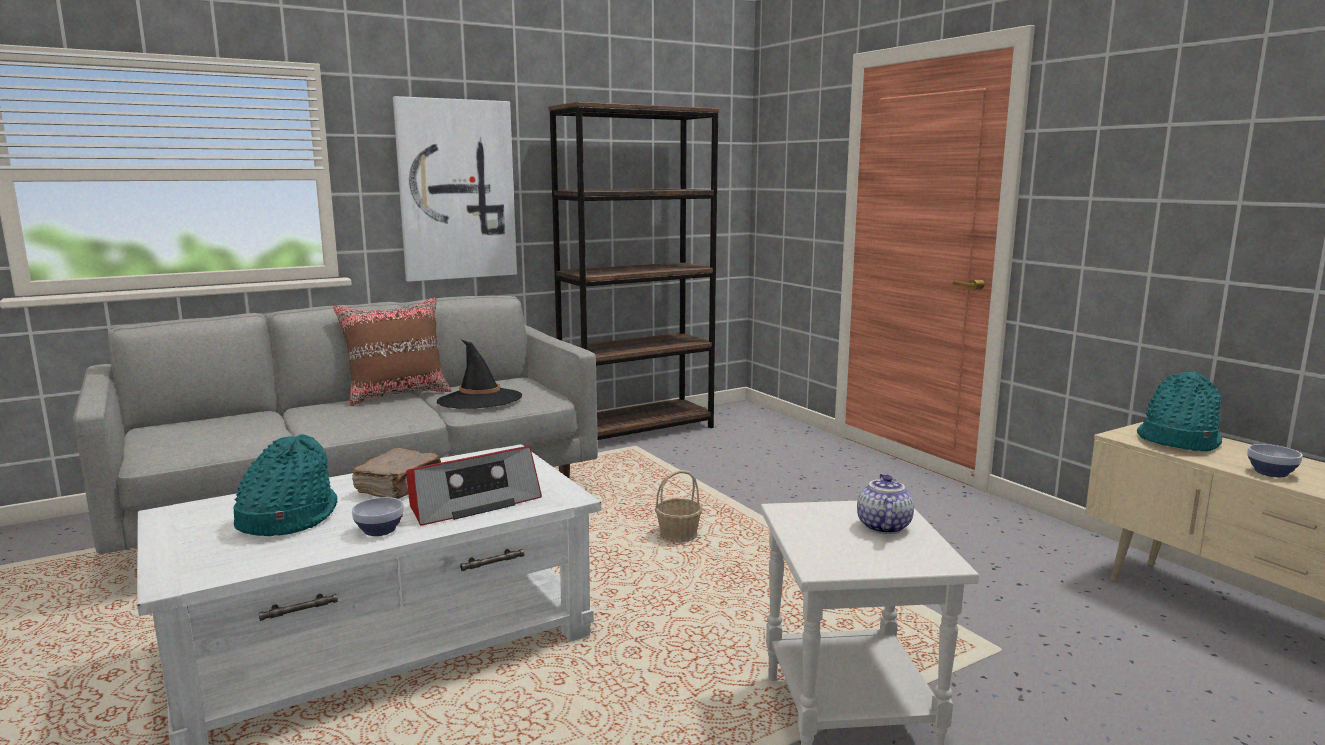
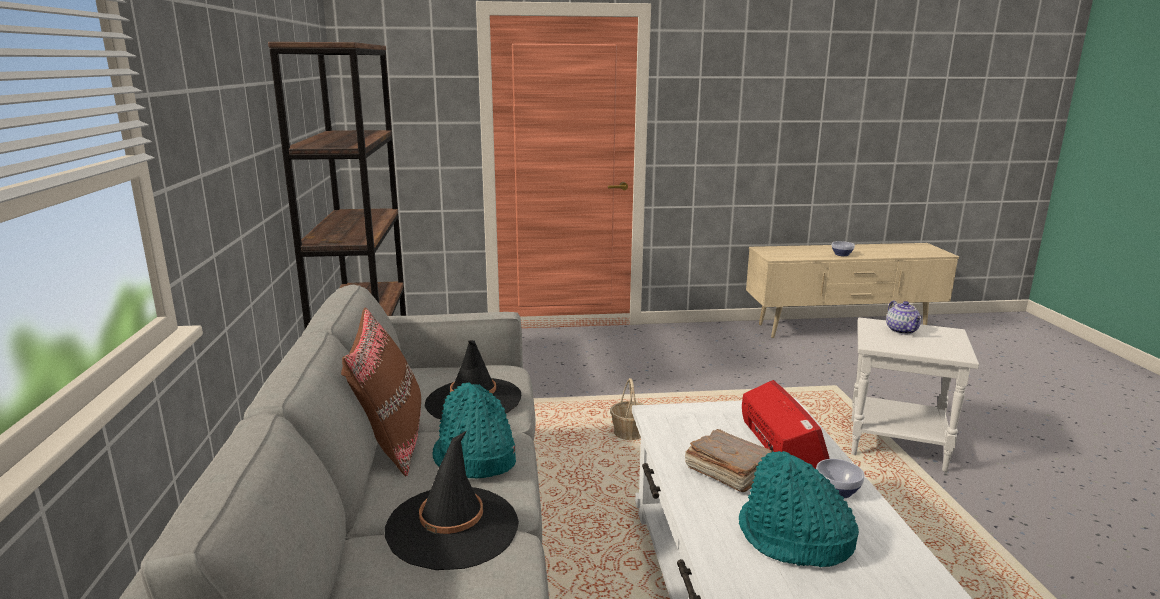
camera: 65 degrees left, 5 degrees up
picture [393,96,517,282] -> none
teapot [857,473,914,534] -> teapot turned 135 degrees counterclockwise [886,300,922,335]
turquoise hat [1137,371,1222,451] -> turquoise hat moved to [432,382,516,478]
none -> black hat [385,431,519,570]

